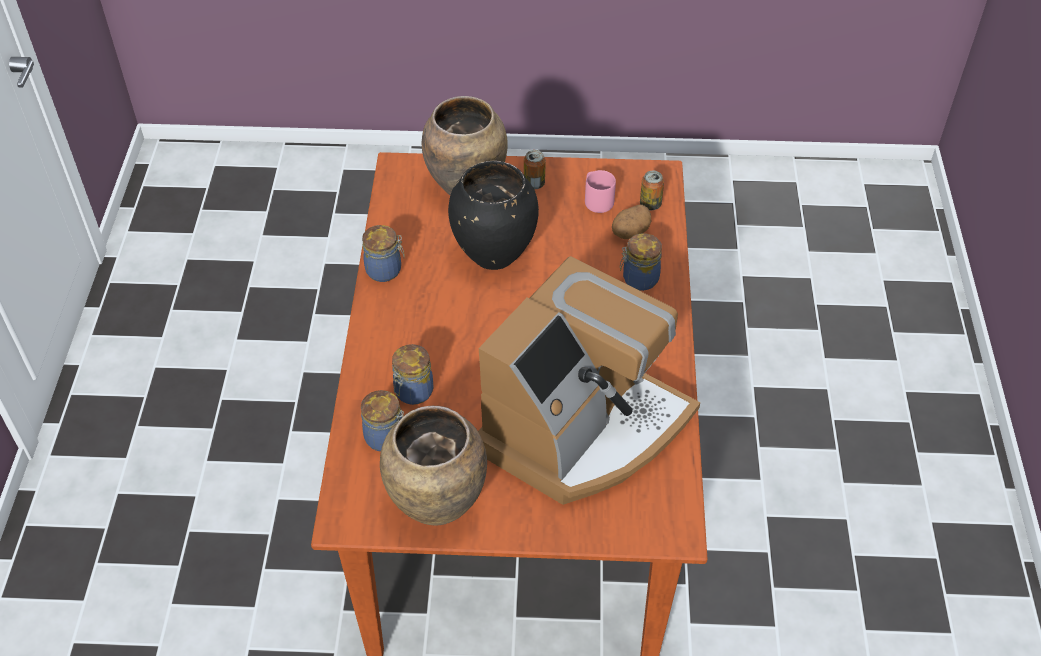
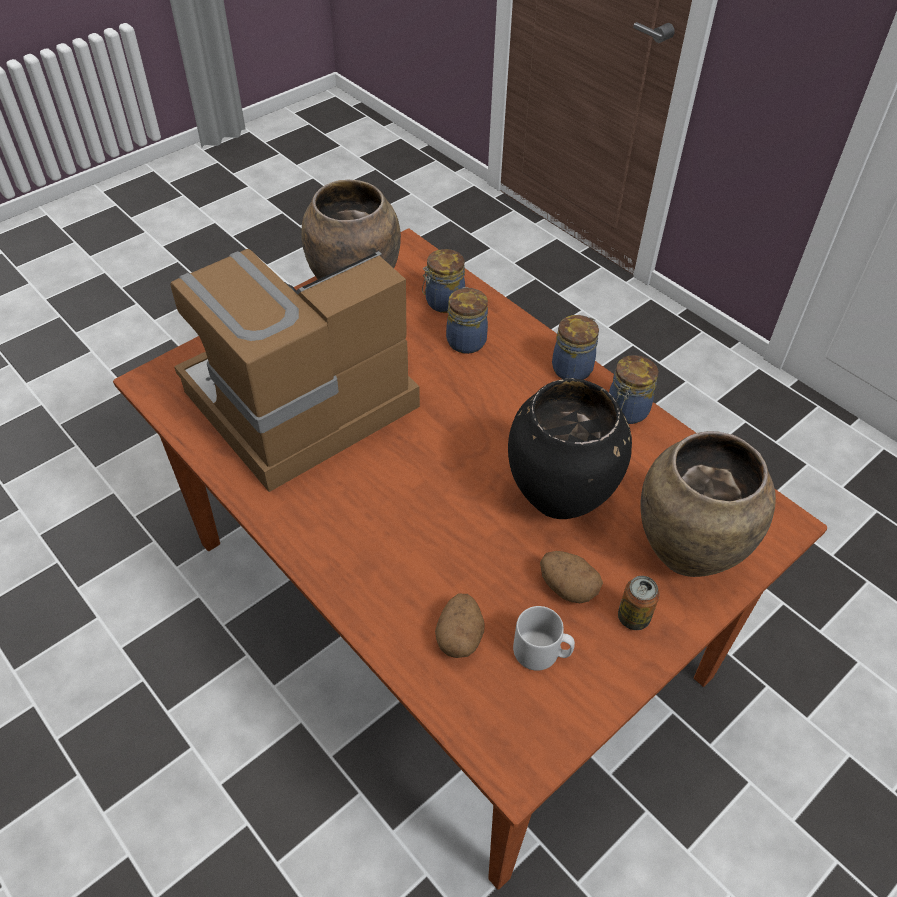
camera: 135 degrees right, 0 degrees up
coffee machine [478,256,700,505] -> coffee machine turned 60 degrees clockwise [170,249,420,492]
pink mug [585,170,616,213] -> grey mug [513,606,575,671]
jar [620,233,662,291] -> jar moved to [552,315,599,380]
can [640,171,664,210] -> none
none -> potato [540,551,603,603]

